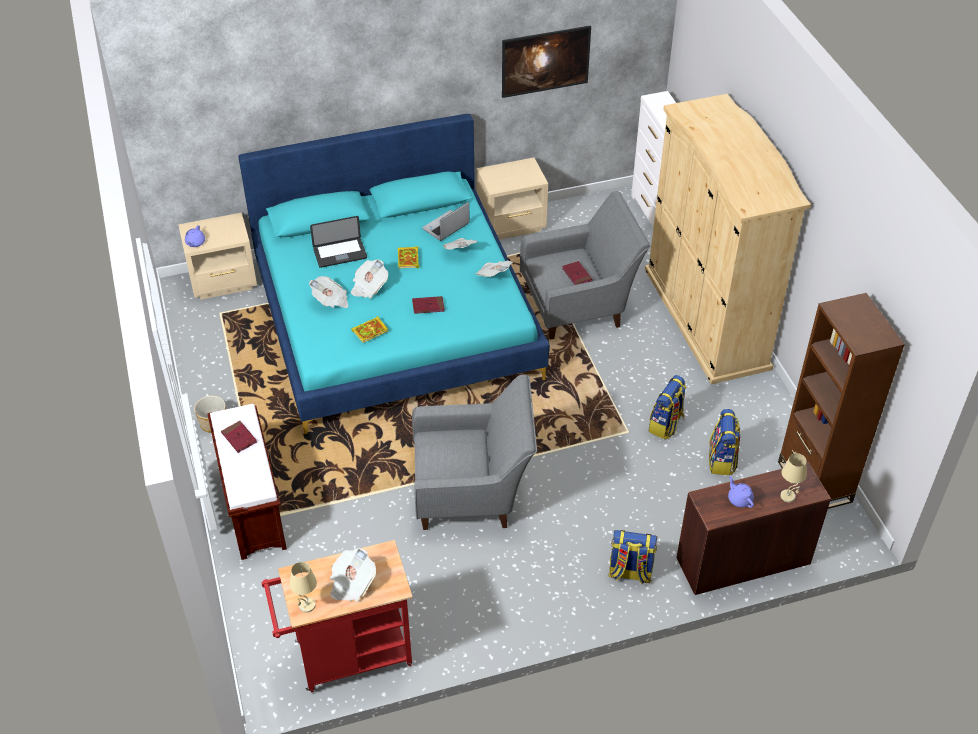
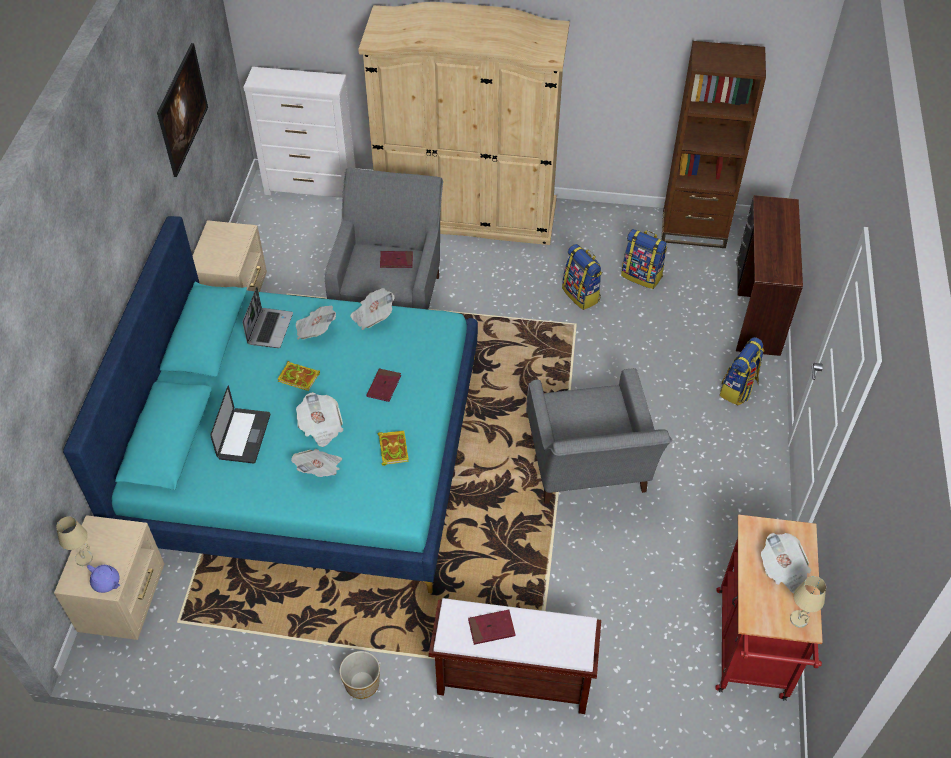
camera: 65 degrees left, 5 degrees up
grey armchair [412,375,537,530] -> grey armchair turned 150 degrees clockwise [526,368,672,504]
laptop [422,202,470,241] -> laptop turned 150 degrees counterclockwise [242,287,293,348]
purple teapot [728,476,754,508] -> none
beige table lamp [780,453,807,502] -> beige table lamp moved to [56,517,93,566]

